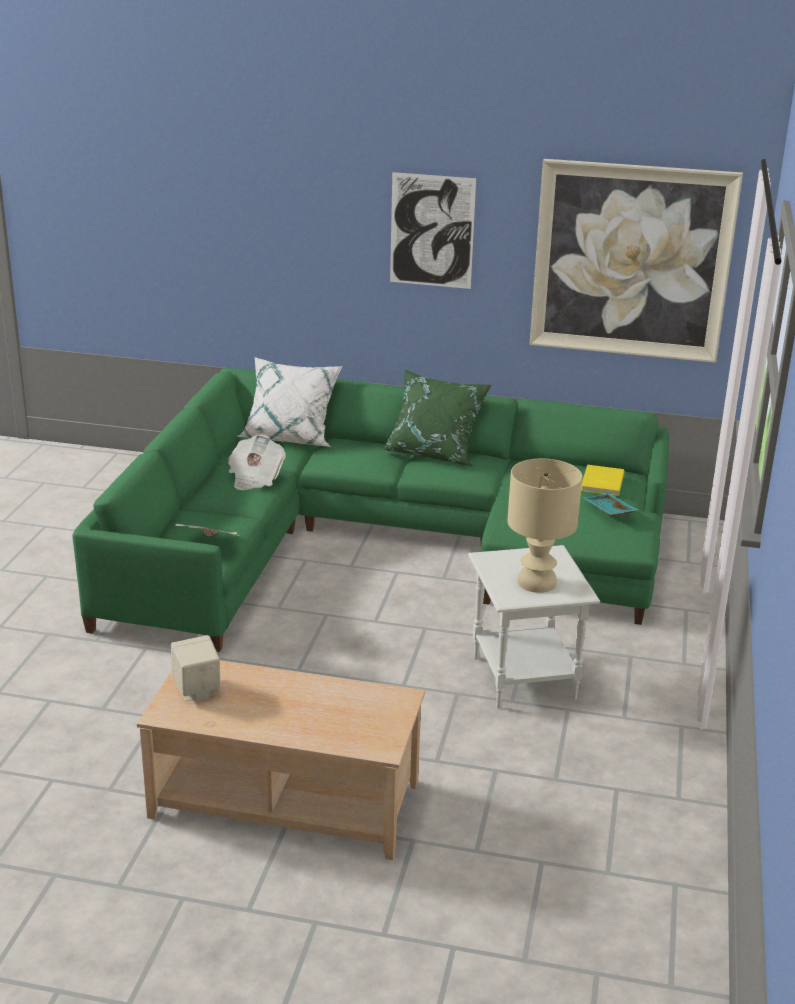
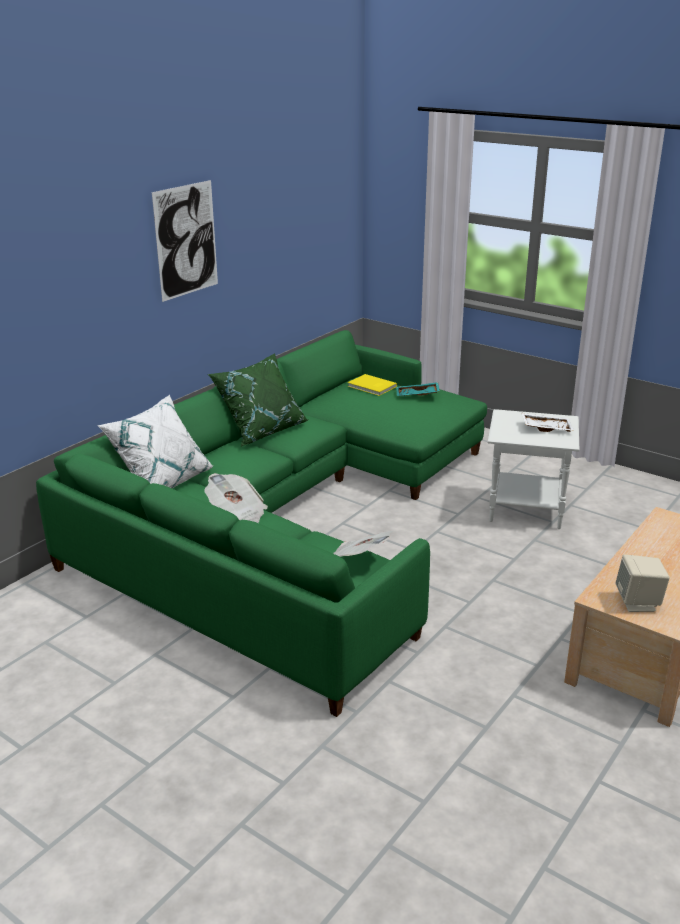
camera: 65 degrees left, 0 degrees up
beige table lamp [507,459,582,593] -> white tray [521,413,574,432]
picture [529,159,743,363] -> none

